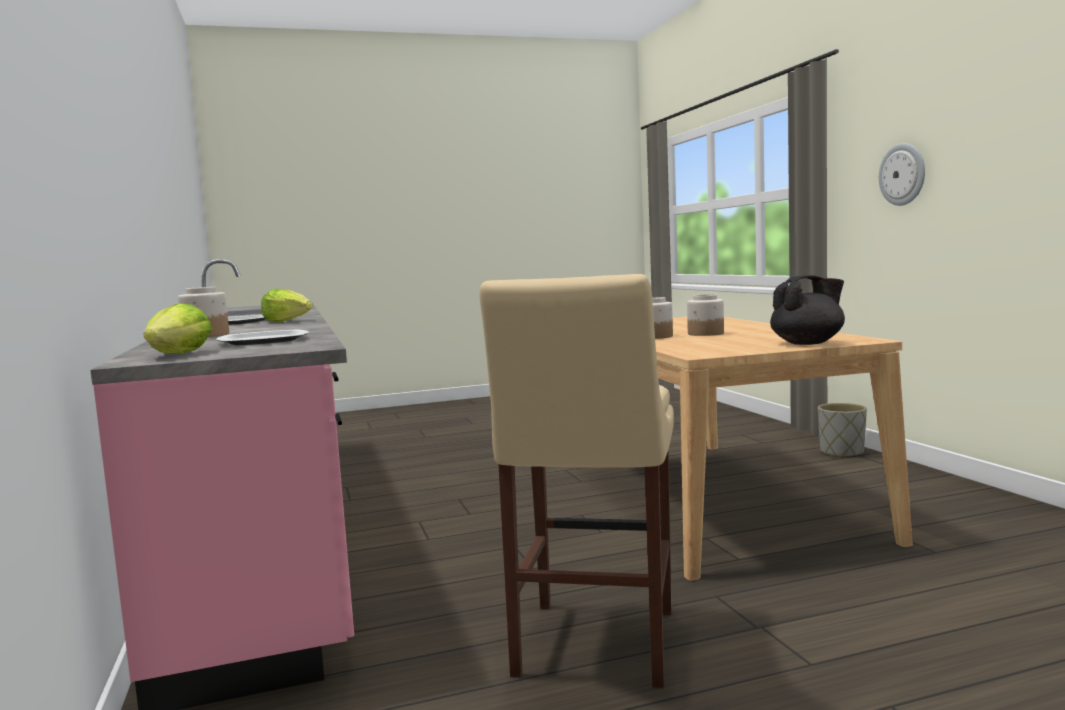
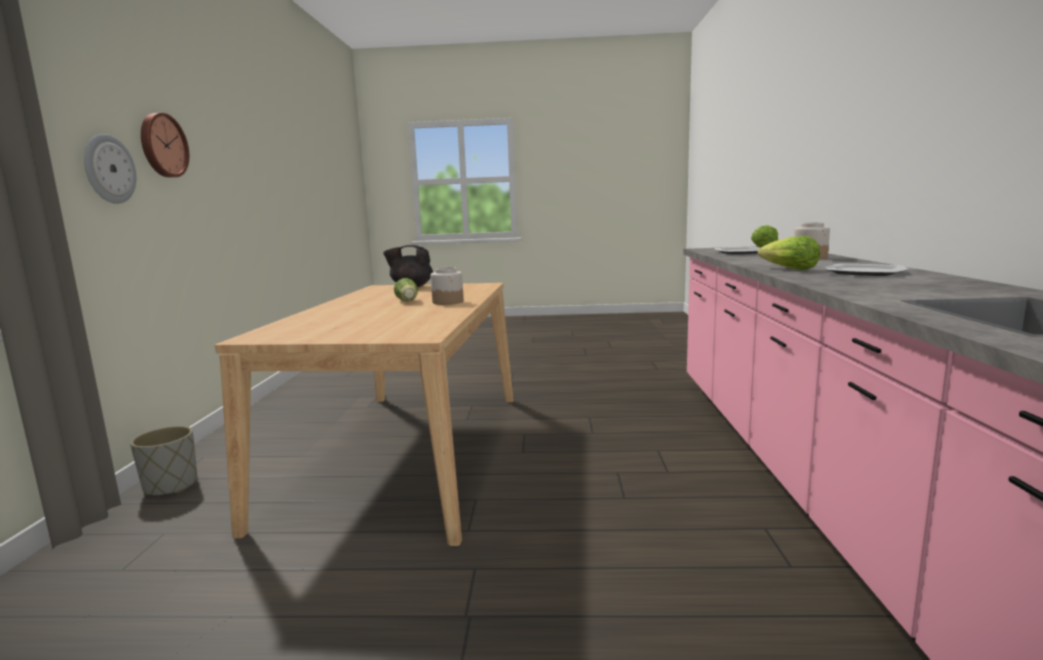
camera: 160 degrees left, 5 degrees up
beige stool [479,274,674,688] -> none
jar [687,294,724,336] -> lettuce [394,278,418,302]
none -> wall clock [141,113,189,178]

